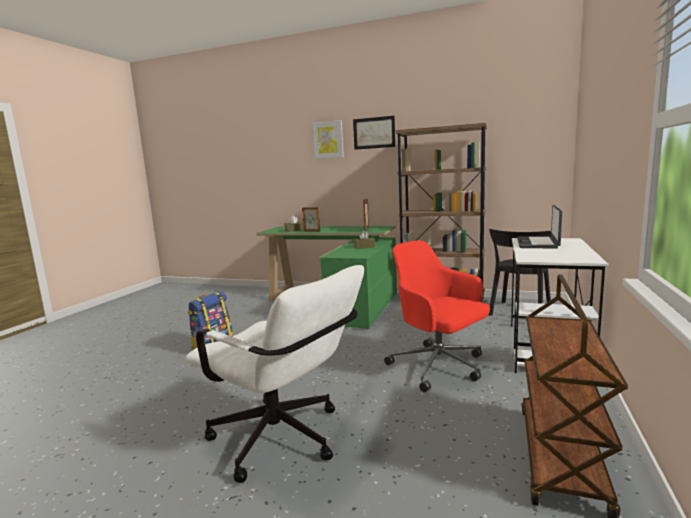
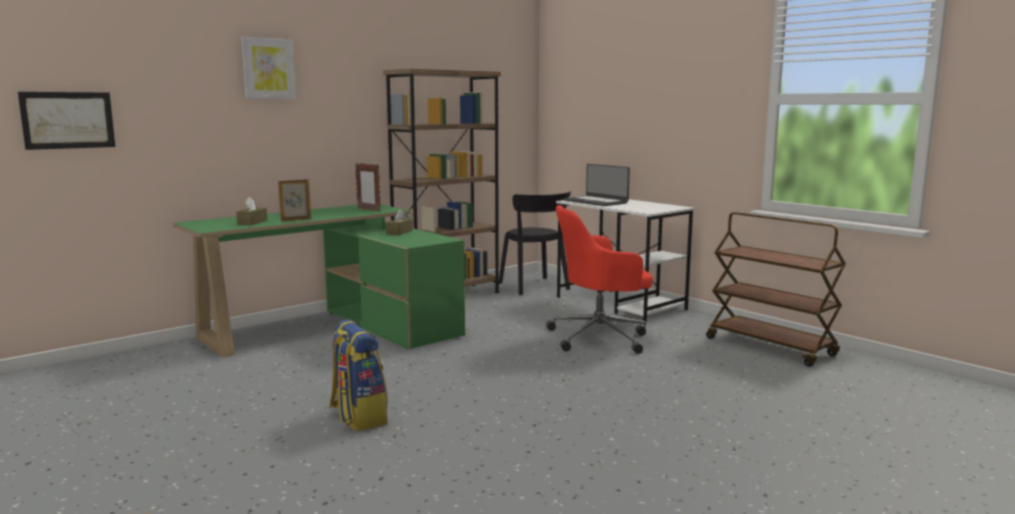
camera: 60 degrees left, 0 degrees up
white office chair [185,265,364,483] -> none
picture [353,116,395,150] -> picture moved to [18,92,115,150]

